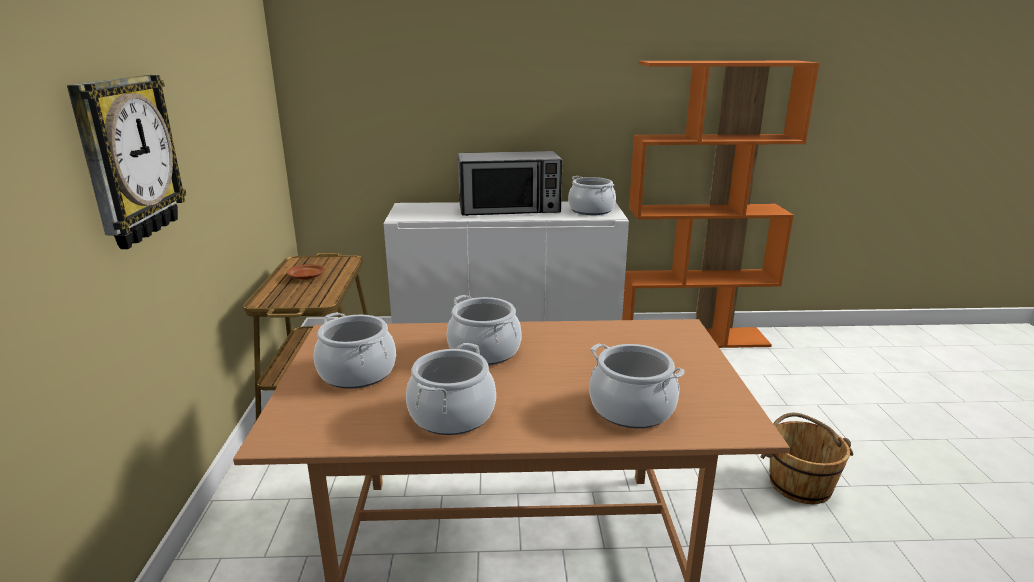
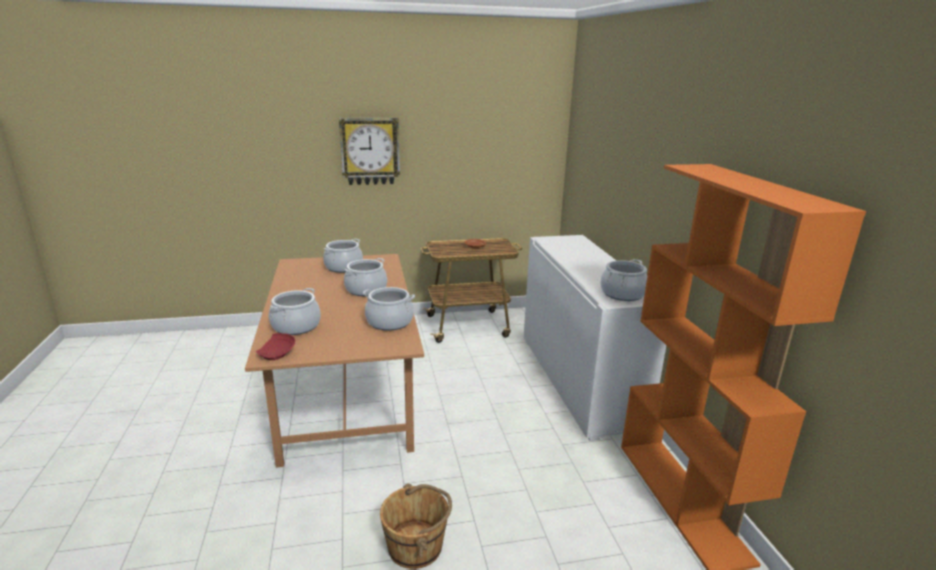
camera: 80 degrees right, 0 degrees up
cooking pot [406,343,496,435] -> cooking pot moved to [363,287,415,331]
microwave [458,151,562,216] -> none
none -> red plate [256,333,295,360]

